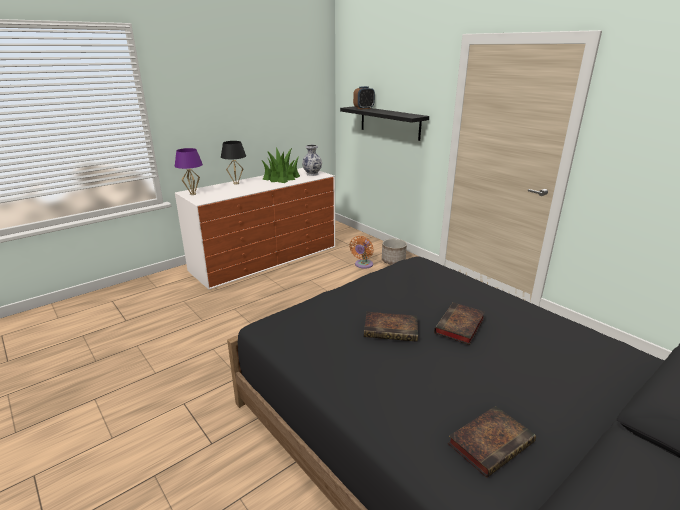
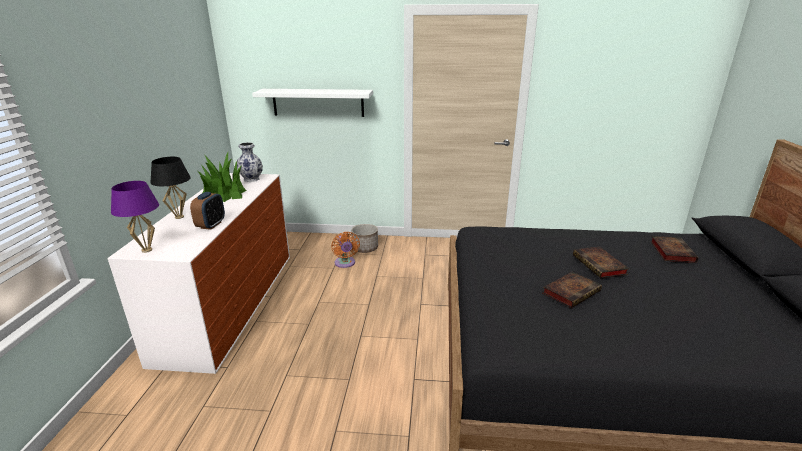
camera: 45 degrees left, 0 degrees up
black shelf [340,106,429,141] -> white shelf [252,89,373,117]
alarm clock [353,86,375,109] -> alarm clock moved to [190,192,225,230]
book [448,406,536,478] -> book moved to [650,236,698,263]

